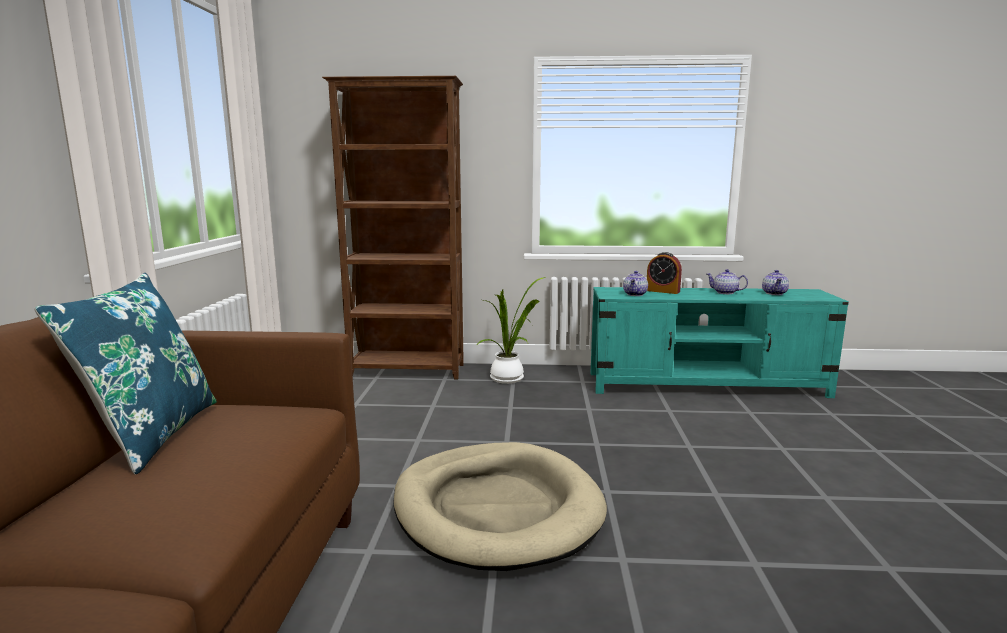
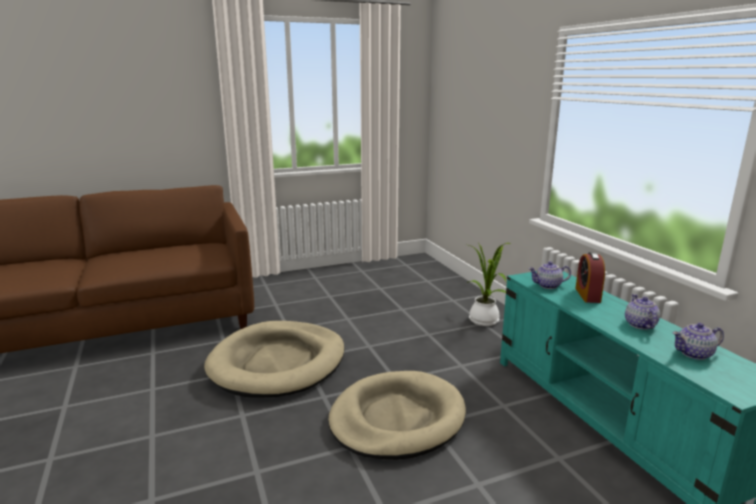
camera: 65 degrees right, 5 degrees up
blue pillow [34,273,217,475] -> none
brown bookcase [322,76,464,380] -> none
none -> beige dog bed [328,371,466,460]

